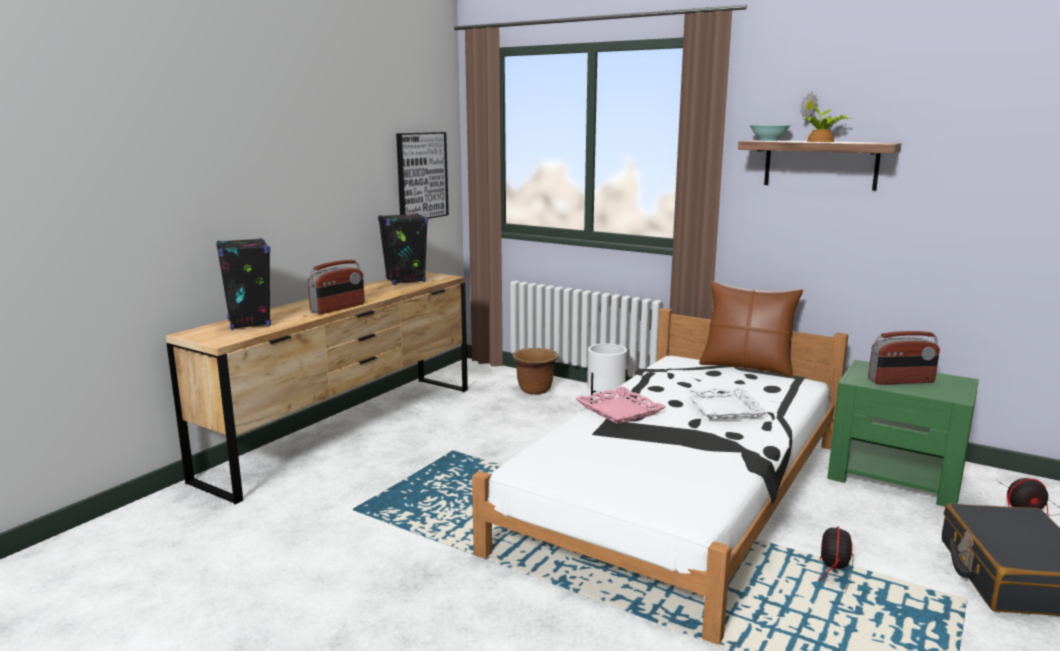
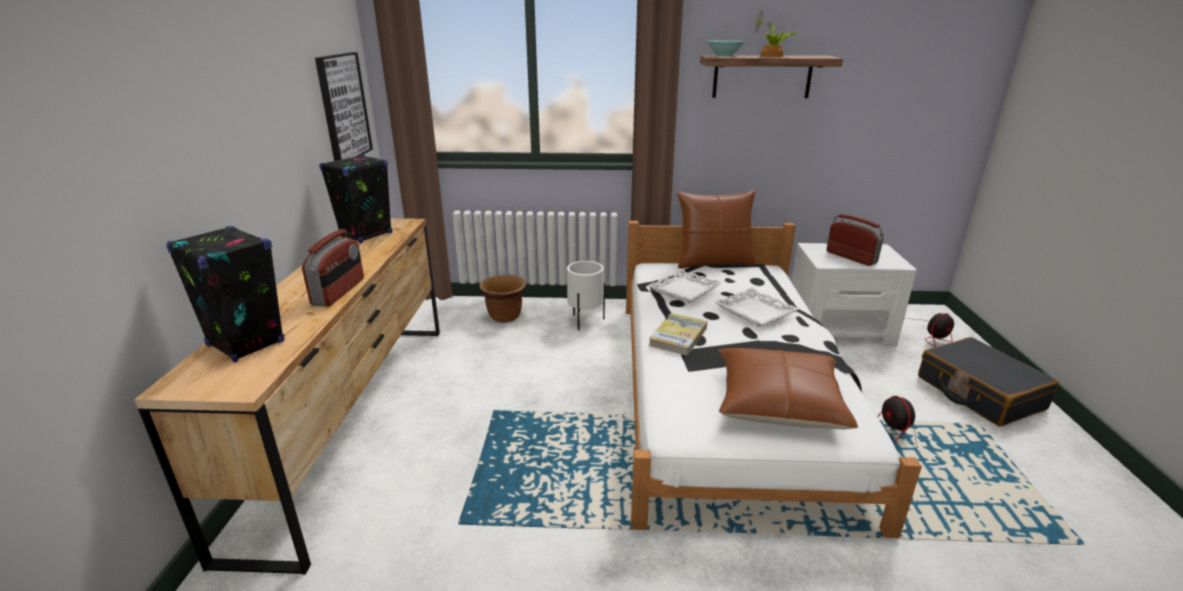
camera: 30 degrees left, 10 degrees up
pink tray [575,386,666,424] -> book [649,313,707,356]
green nightstand [828,360,979,507] -> white nightstand [791,243,917,346]
radio [868,331,940,385] -> radio turned 90 degrees counterclockwise [827,214,884,266]
none -> white tray [648,269,722,303]
none -> brown pillow [718,348,858,429]

